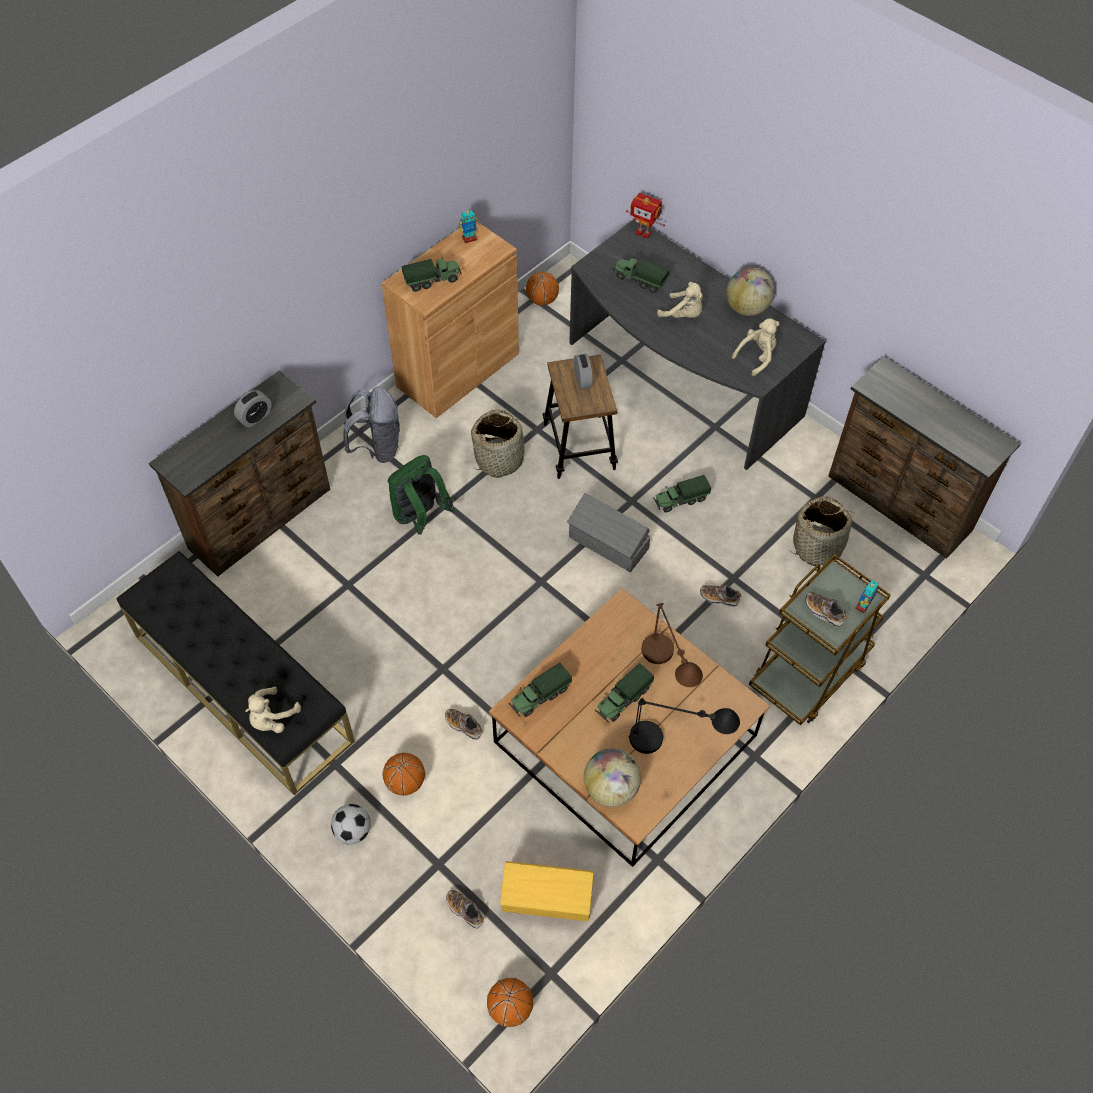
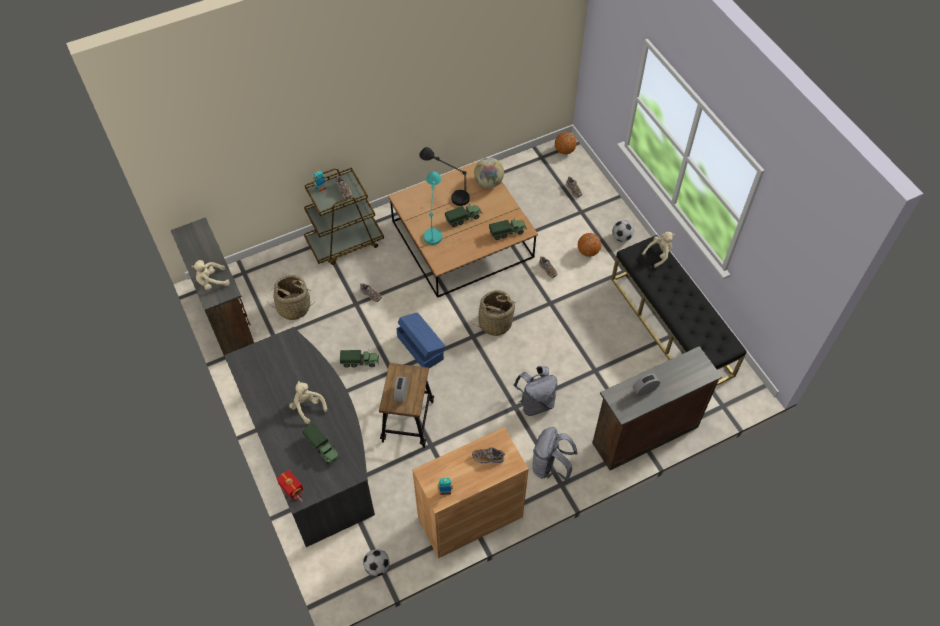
camera: 160 degrees left, 0 degrees up
green backpack [388,455,455,535] -> grey backpack [513,366,557,416]
toy truck [402,257,462,292] -> shoe [472,447,505,464]
basket [471,409,531,478] -> basket moved to [472,290,516,336]
yellow storage box [500,861,594,921] -> none
basketball [526,272,559,306] -> football [363,549,390,576]
grey storage box [567,493,651,572] -> blue storage box [396,312,446,368]
brown table lamp [642,603,703,687] -> turquoise table lamp [423,171,442,245]
globe [726,268,774,316] -> none
beige plush toy [732,319,779,376] -> beige plush toy moved to [192,260,230,290]

